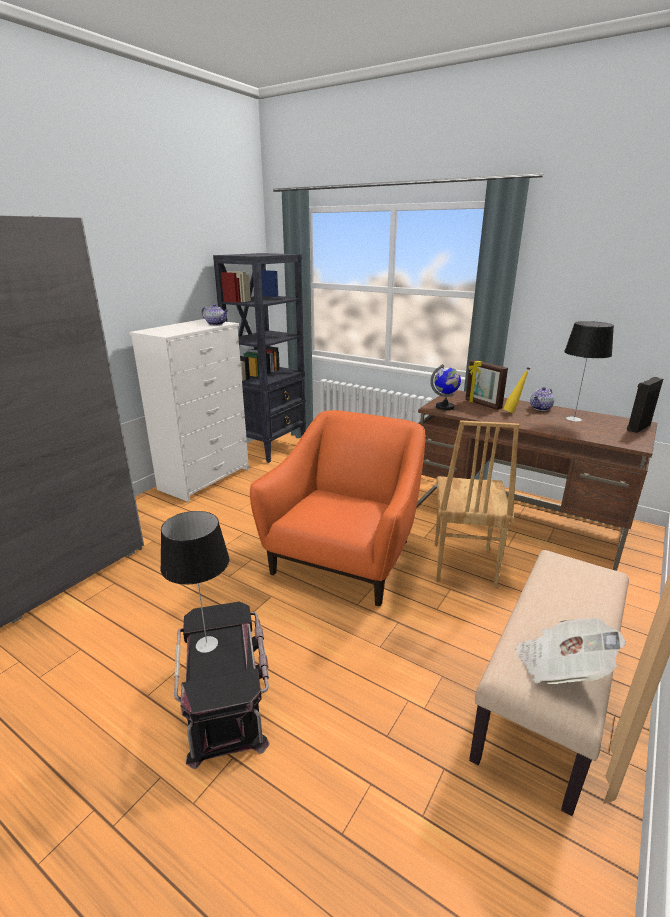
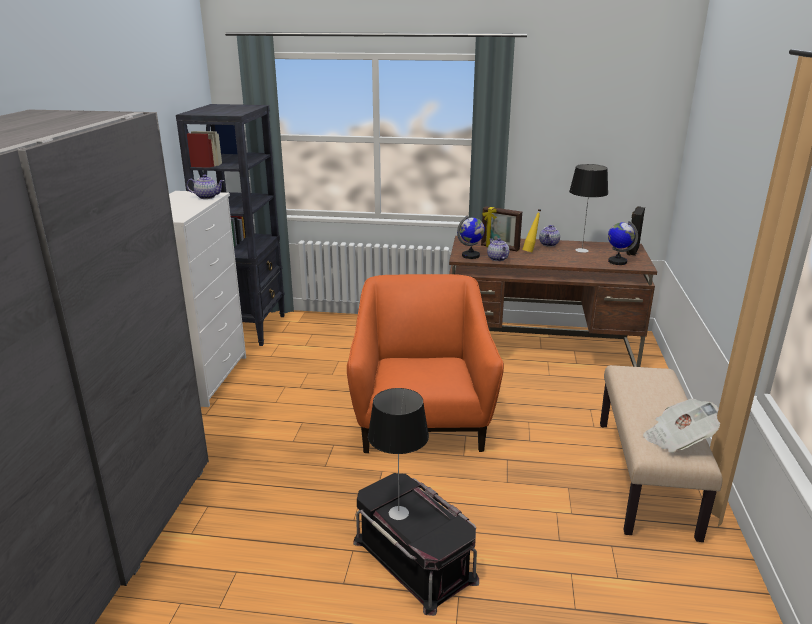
camera: 25 degrees left, 0 degrees up
brown chair [435,420,519,588] -> none
none -> teapot [487,238,509,261]
none -> globe [608,221,638,265]

